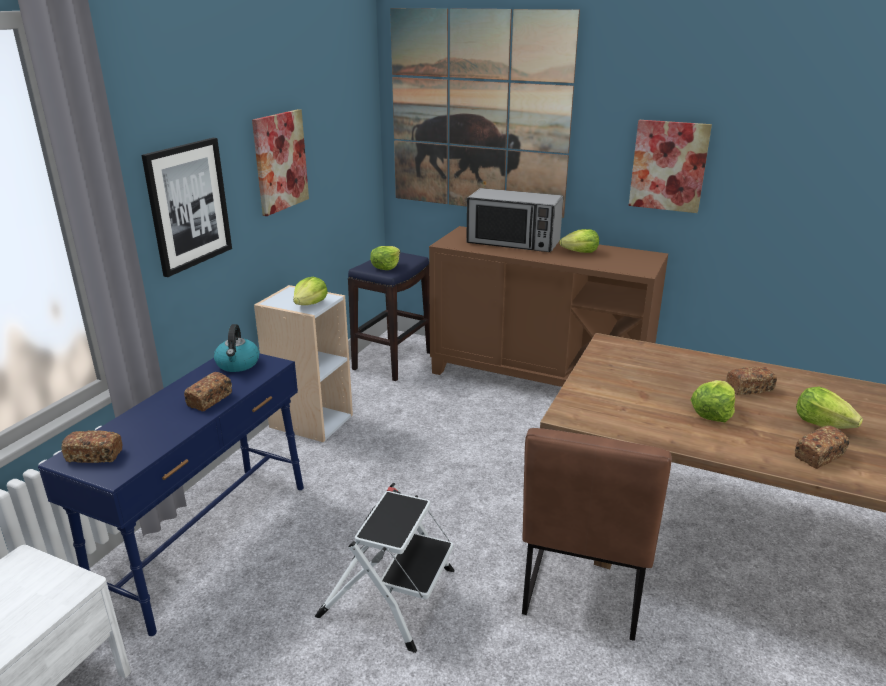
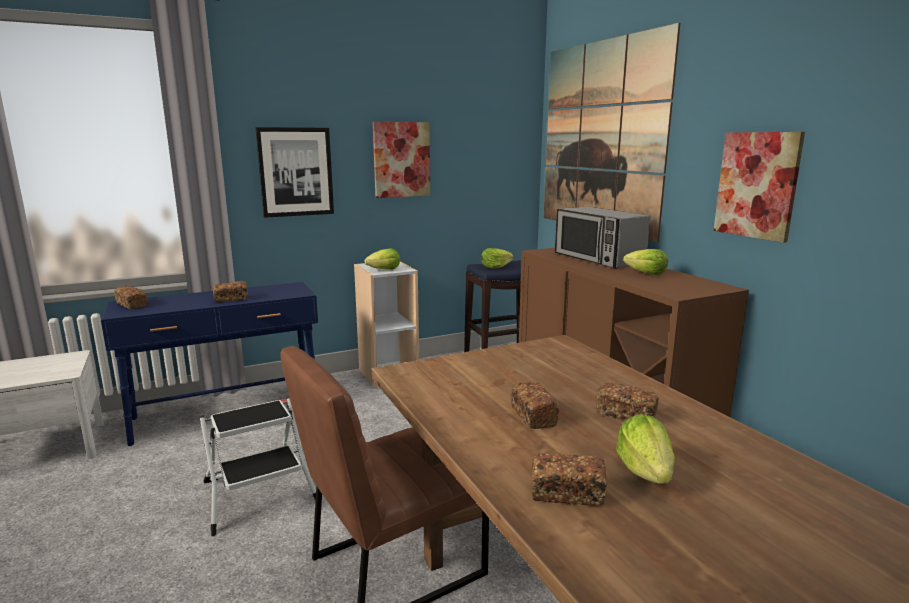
camera: 40 degrees right, 10 degrees down
kettle [214,324,259,372] -> none
lettuce [691,380,735,422] -> bread [511,382,559,429]

